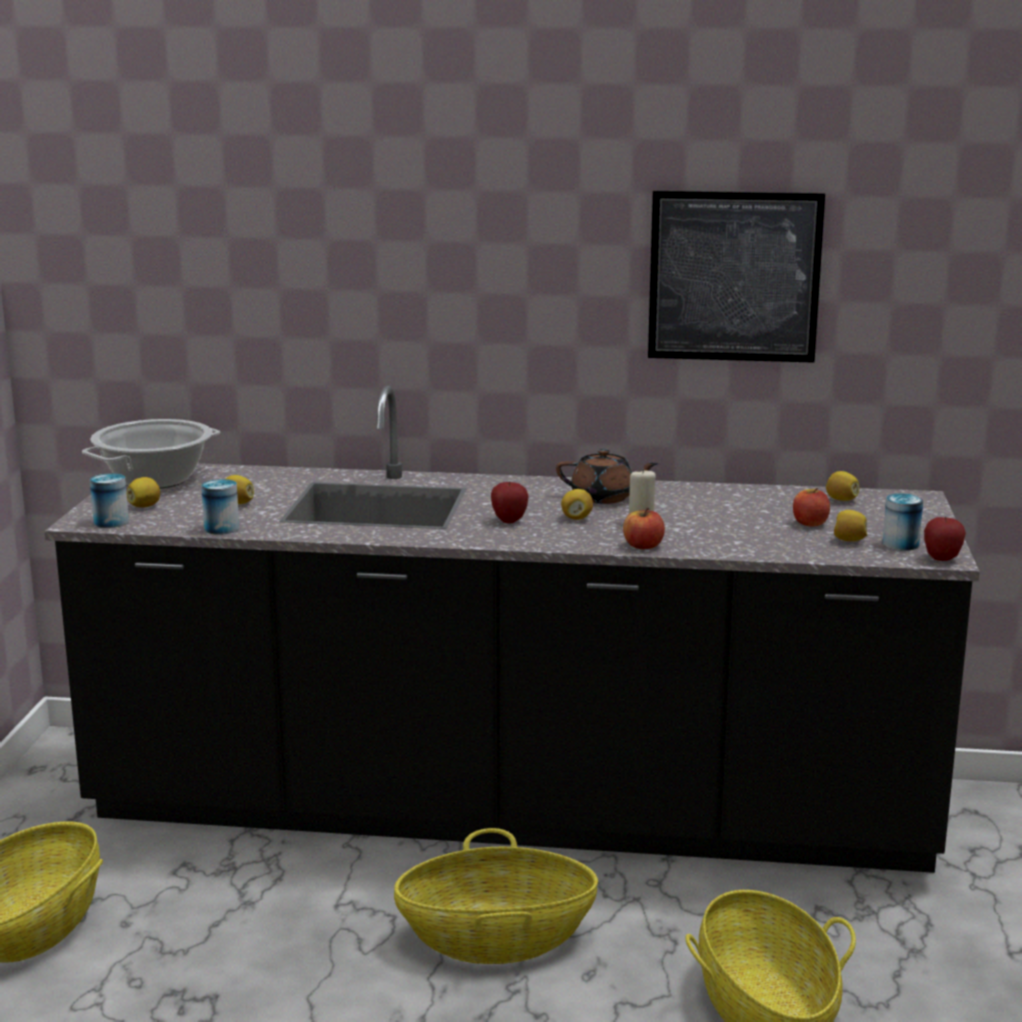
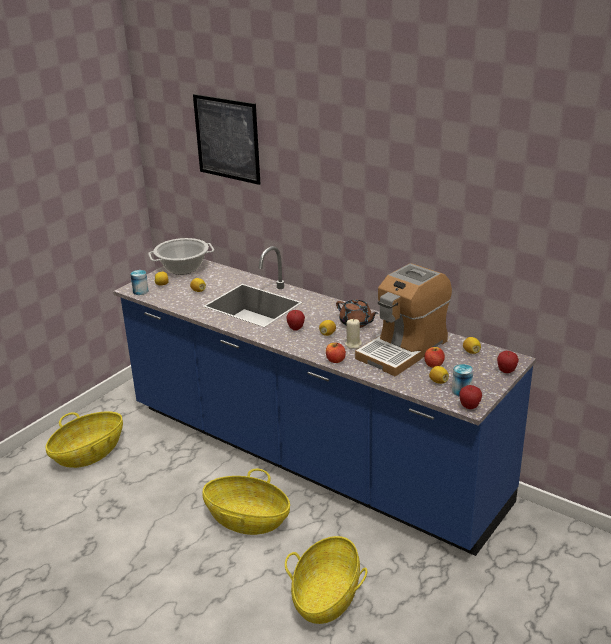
camera: 30 degrees right, 10 degrees up
black counter [45,386,980,873] -> blue counter [113,246,536,556]
can [201,479,239,535] -> none
picture [648,191,825,363] -> picture moved to [193,94,260,185]
none -> coffee machine [355,263,452,376]
none -> apple [497,351,519,373]

